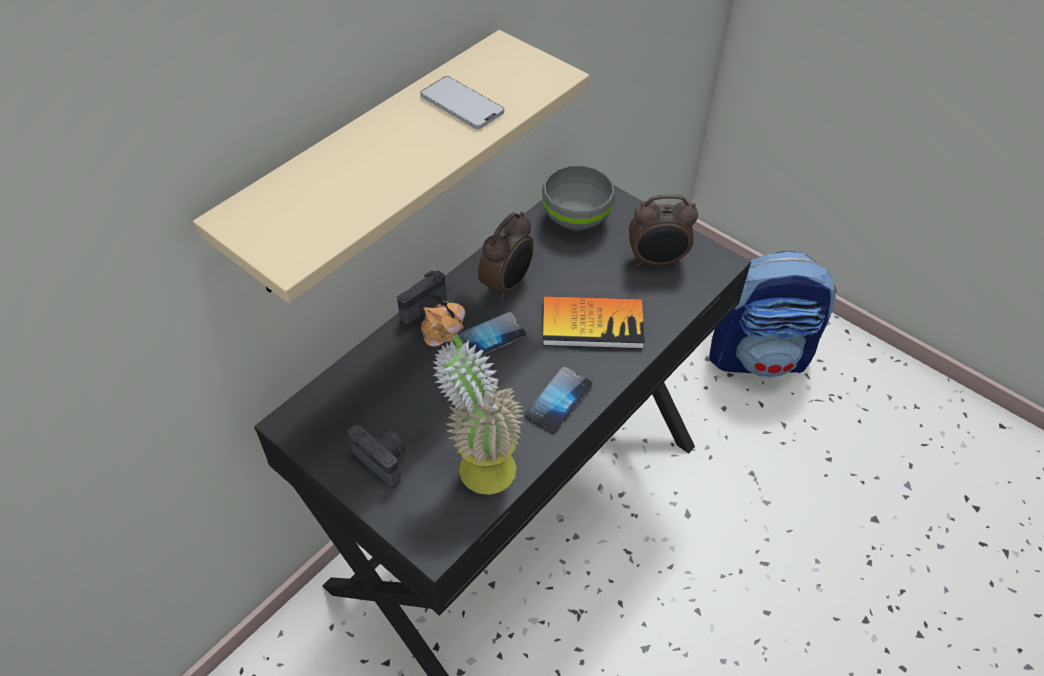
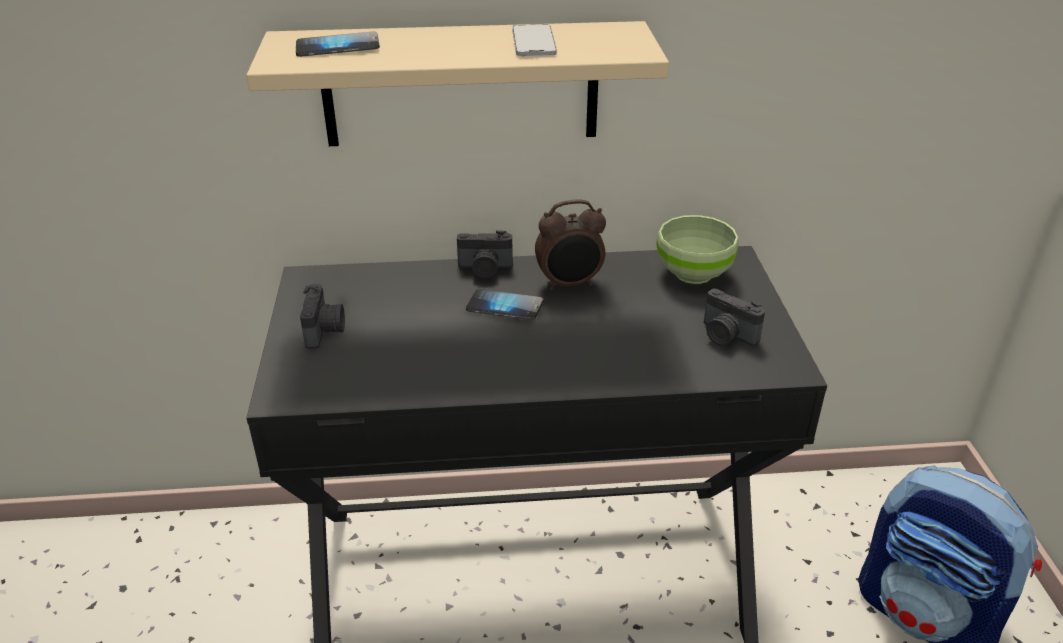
camera: 45 degrees right, 15 degrees down
potted plant [421,301,523,495] -> none
phone [525,367,592,433] -> phone moved to [296,32,380,57]
grey bowl [542,165,615,231] -> green bowl [656,215,739,284]
book [543,296,645,349] -> none
alarm clock [629,194,698,266] -> camera [704,289,765,346]

